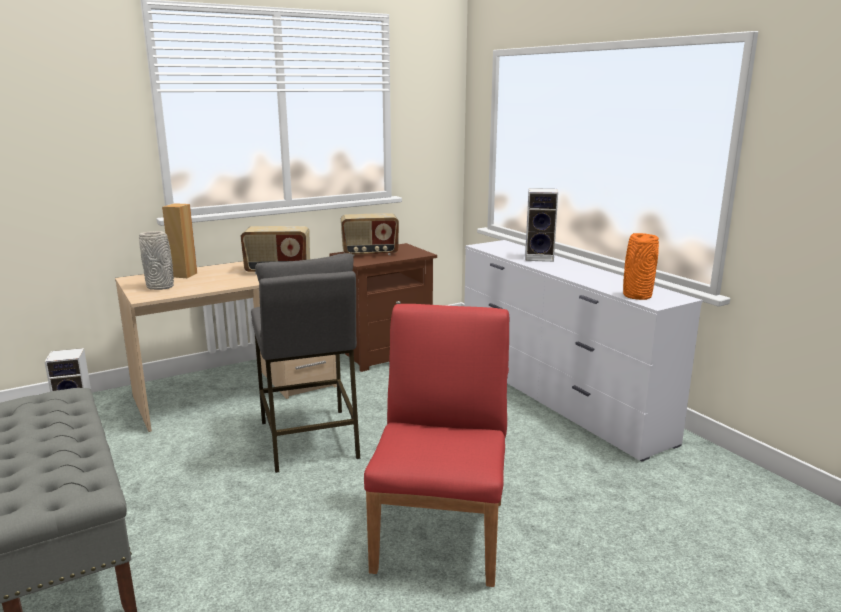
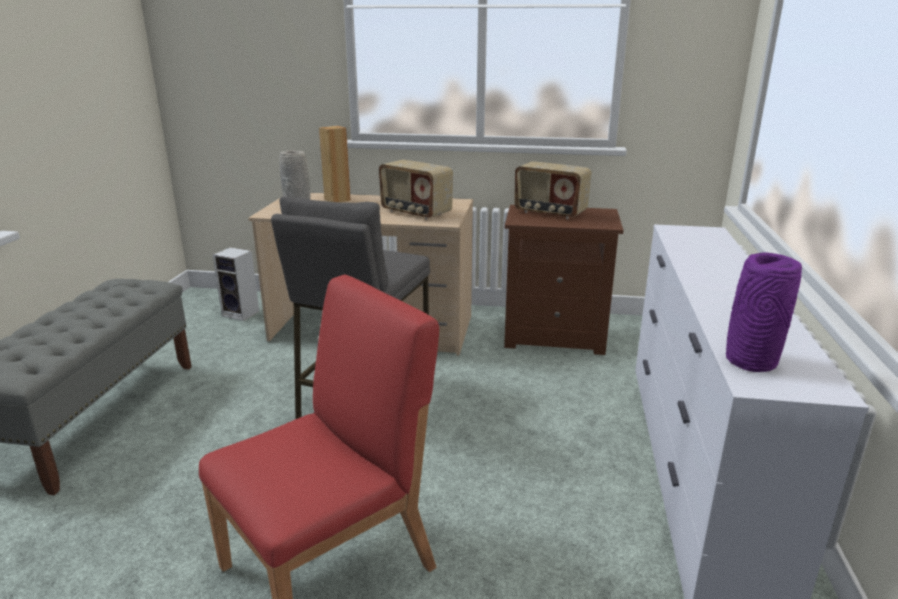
camera: 40 degrees right, 5 degrees up
speaker [525,188,558,262] -> none
orange vase [623,233,659,300] -> purple vase [726,252,802,372]

